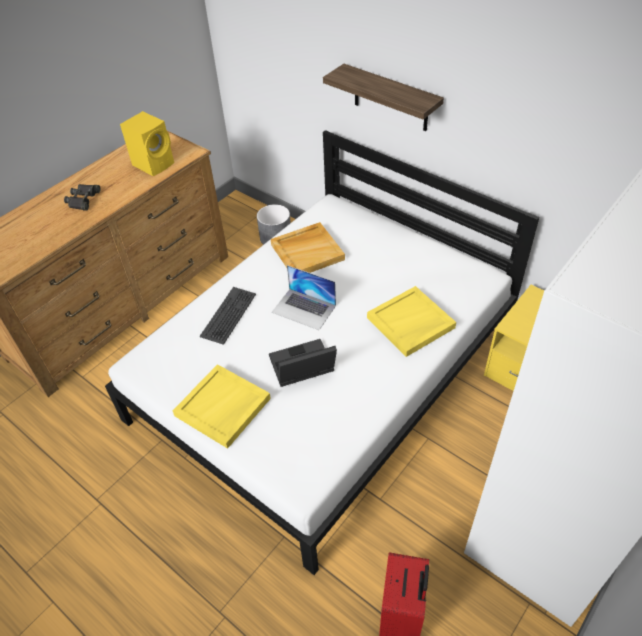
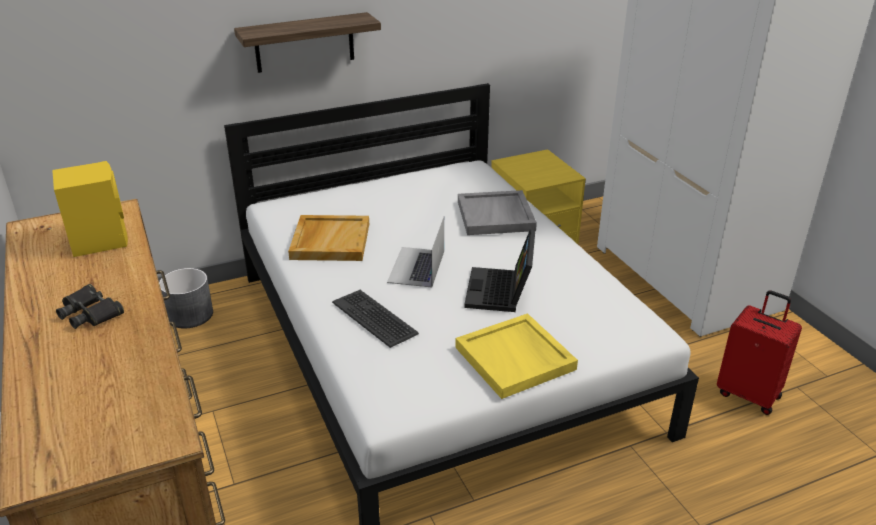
camera: 65 degrees left, 15 degrees down
laptop [272,265,336,330] -> laptop turned 135 degrees clockwise [387,217,444,287]
yellow tray [367,286,456,357] -> grey tray [458,190,537,235]

